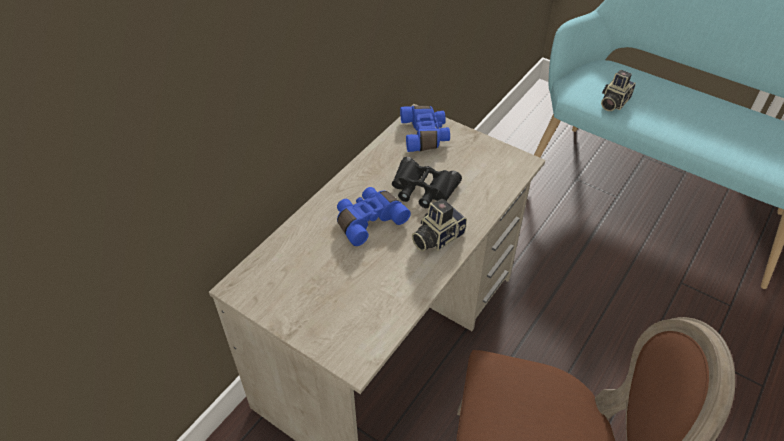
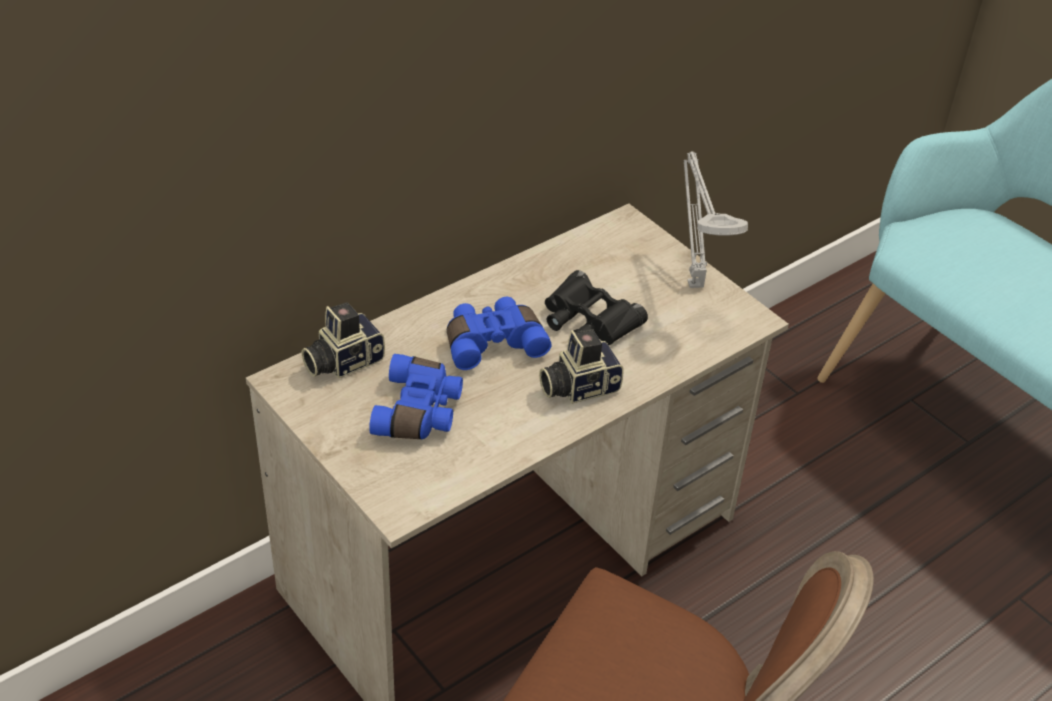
camera: 15 degrees right, 5 degrees down
blue binoculars [400,106,450,152] -> blue binoculars moved to [369,354,463,439]
camera [601,70,636,111] -> camera moved to [301,302,385,379]
none -> grey table lamp [684,151,748,288]

